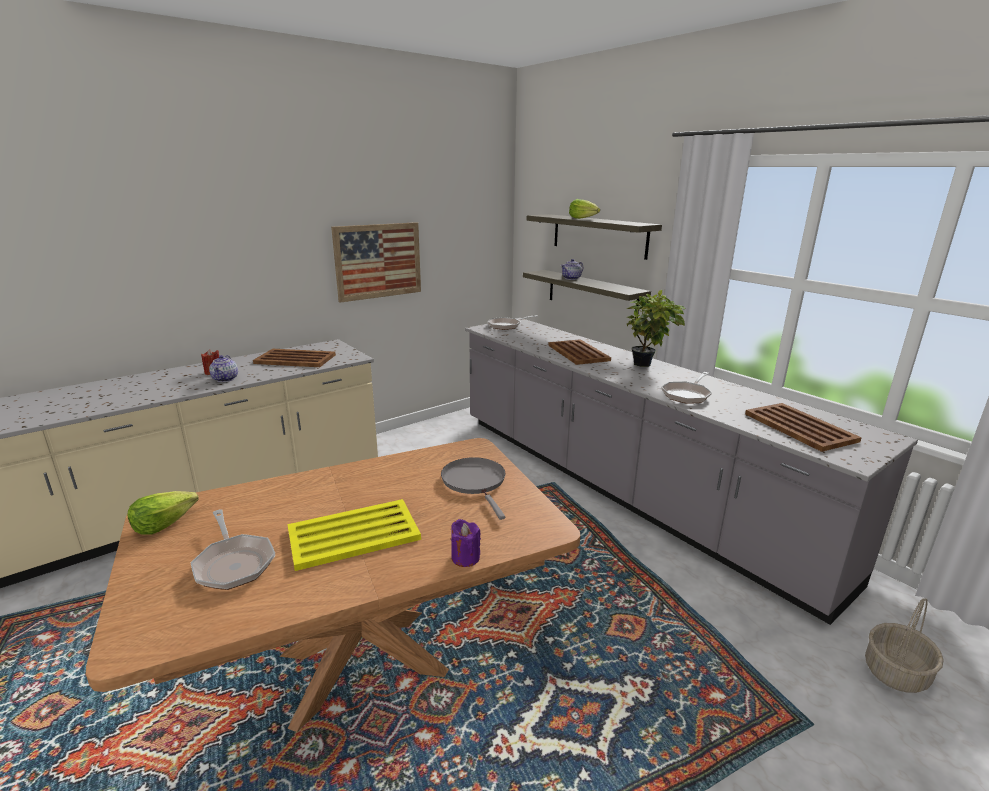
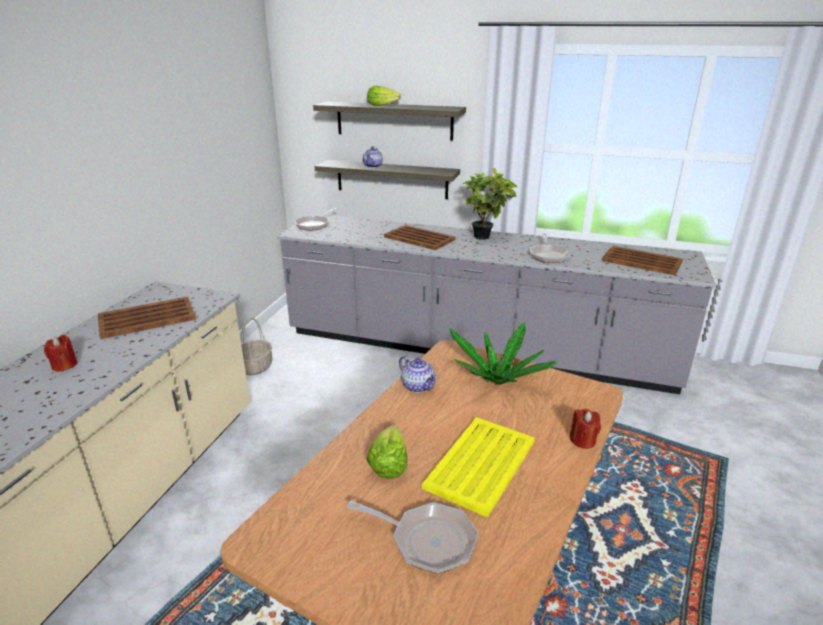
camera: 35 degrees left, 5 degrees up
lettuce [127,491,199,535] -> lettuce moved to [367,425,407,479]
teapot [209,355,238,382] -> teapot moved to [399,356,438,393]
picture [331,222,421,303] -> none
grey frying pan [441,457,505,520] -> potted plant [450,321,558,385]
purple candle [451,519,481,567] -> red candle [570,408,601,449]
basket [865,598,944,693] -> basket moved to [240,318,272,375]

